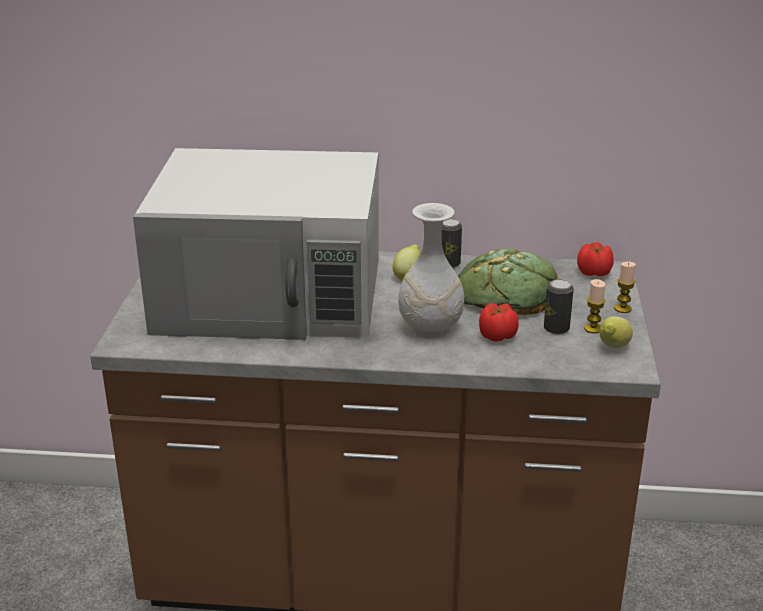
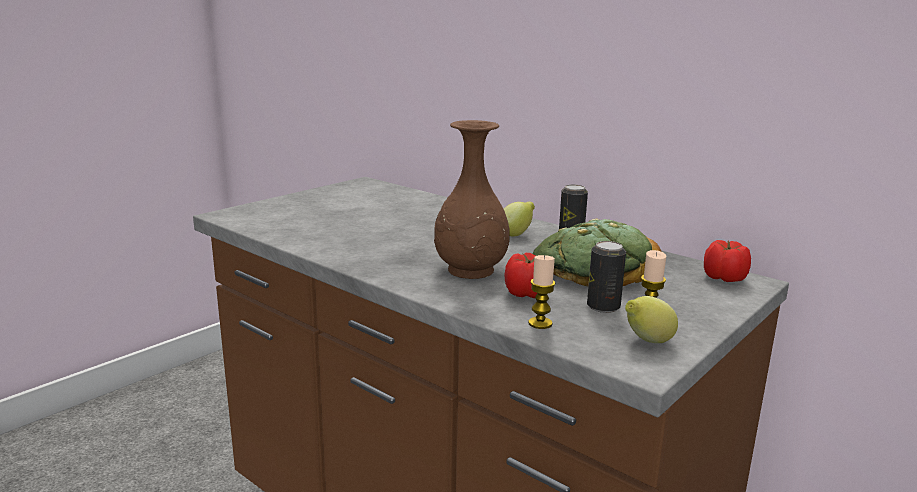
camera: 35 degrees right, 10 degrees down
white microwave [133,148,379,340] -> none
white vase [398,203,464,339] -> brown vase [434,120,509,279]
candle [614,262,636,313] -> candle moved to [528,255,556,329]

